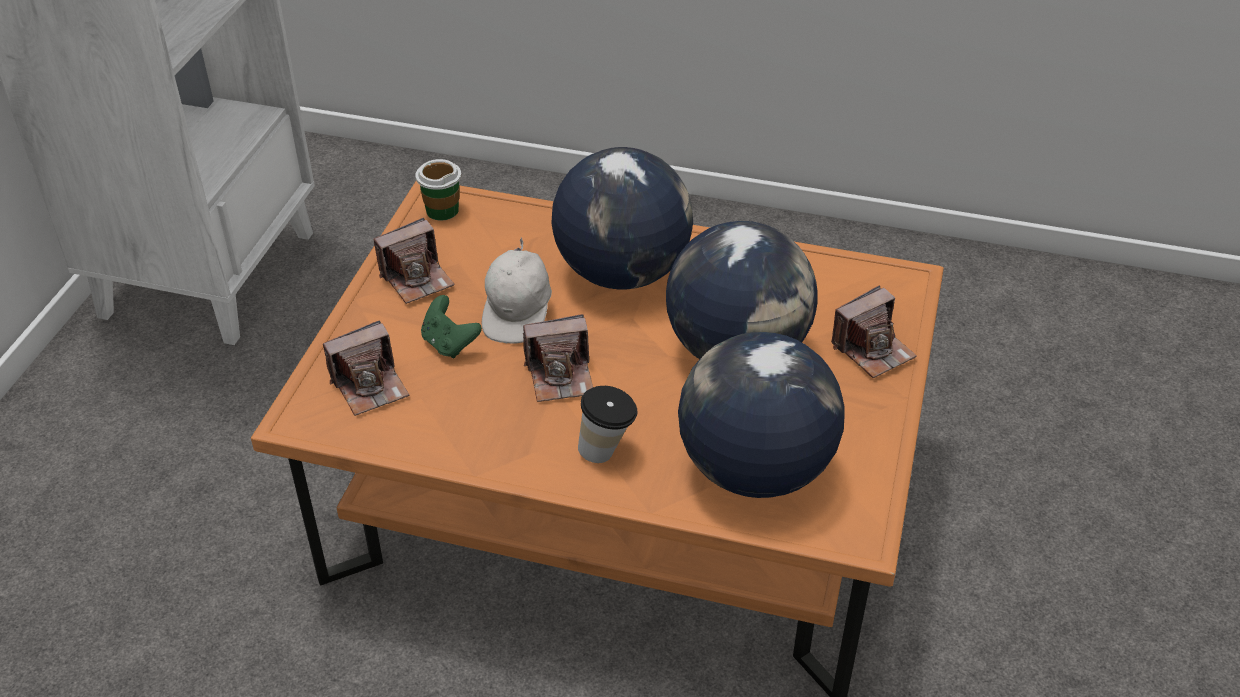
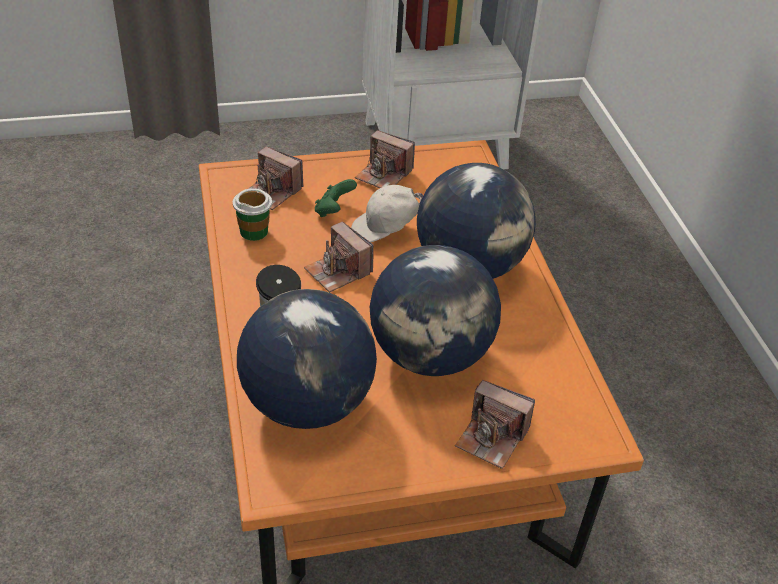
camera: 60 degrees right, 0 degrees up
cup [415,159,461,221] -> cup moved to [233,188,272,241]

